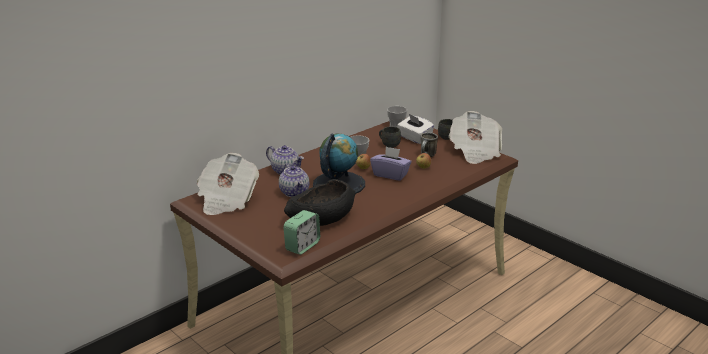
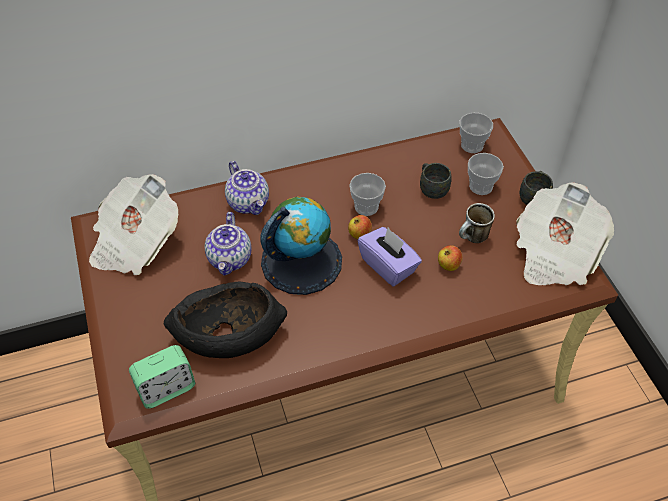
camera: 25 degrees right, 25 degrees up
white tissue box [397,114,434,144] -> cup [468,153,504,195]

